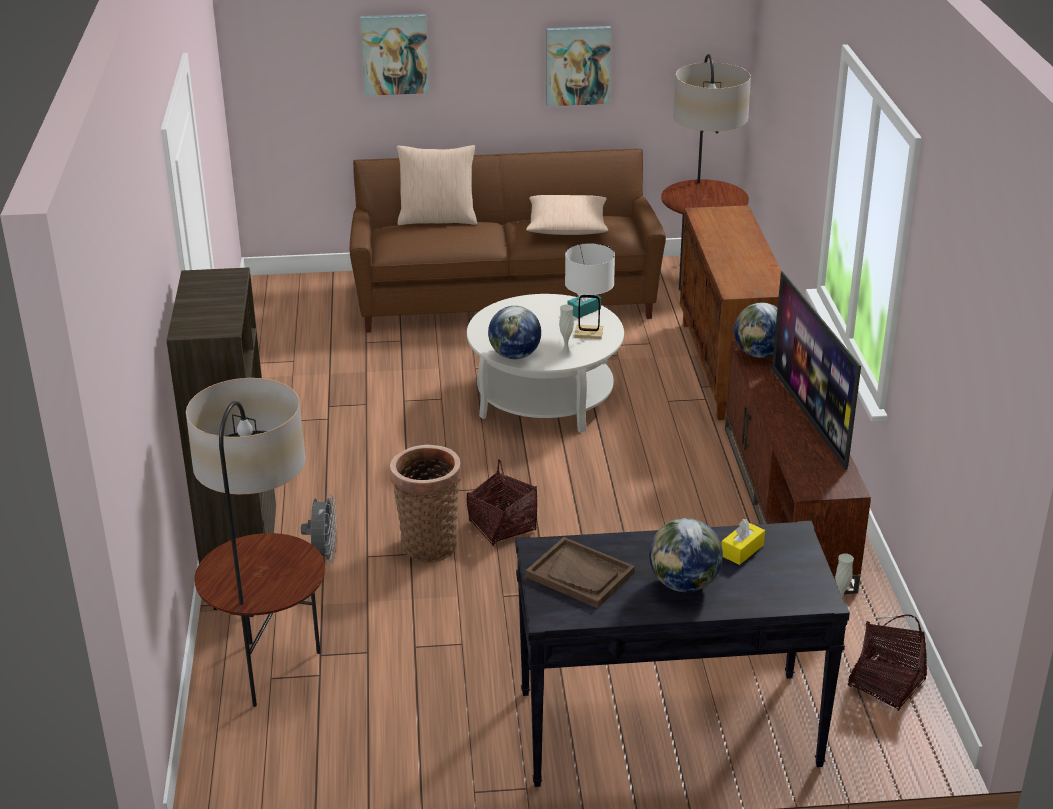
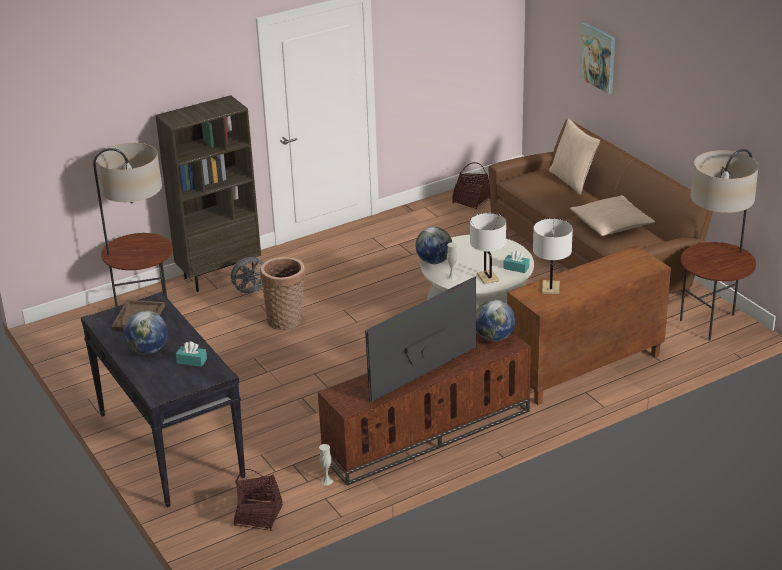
camera: 65 degrees right, 0 degrees up
basket [466,459,537,546] -> basket moved to [452,162,490,210]
picture [546,26,611,106] -> none
yellow tissue box [721,519,765,565] -> turquoise tissue box [176,341,207,367]
none -> white table lamp [533,218,573,294]

